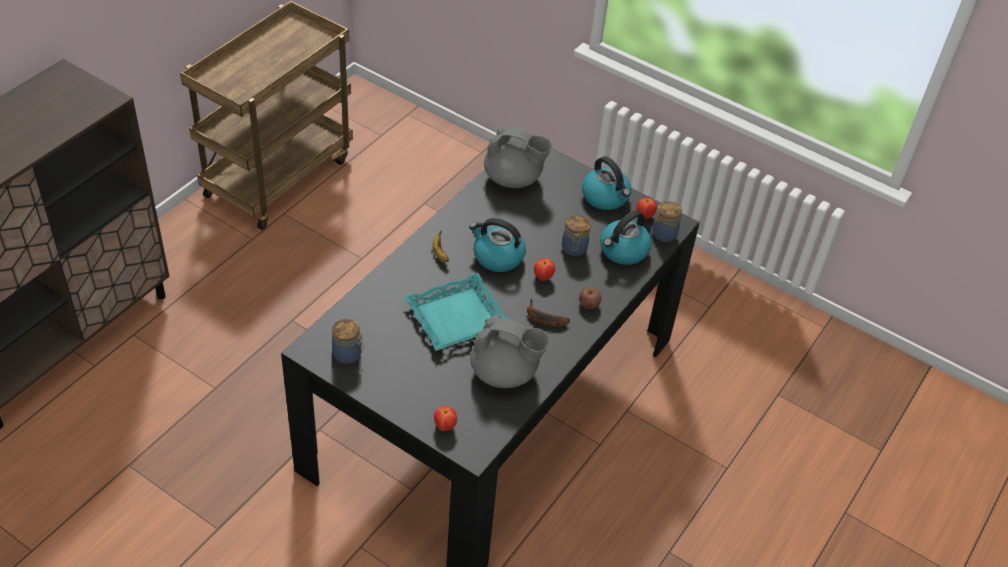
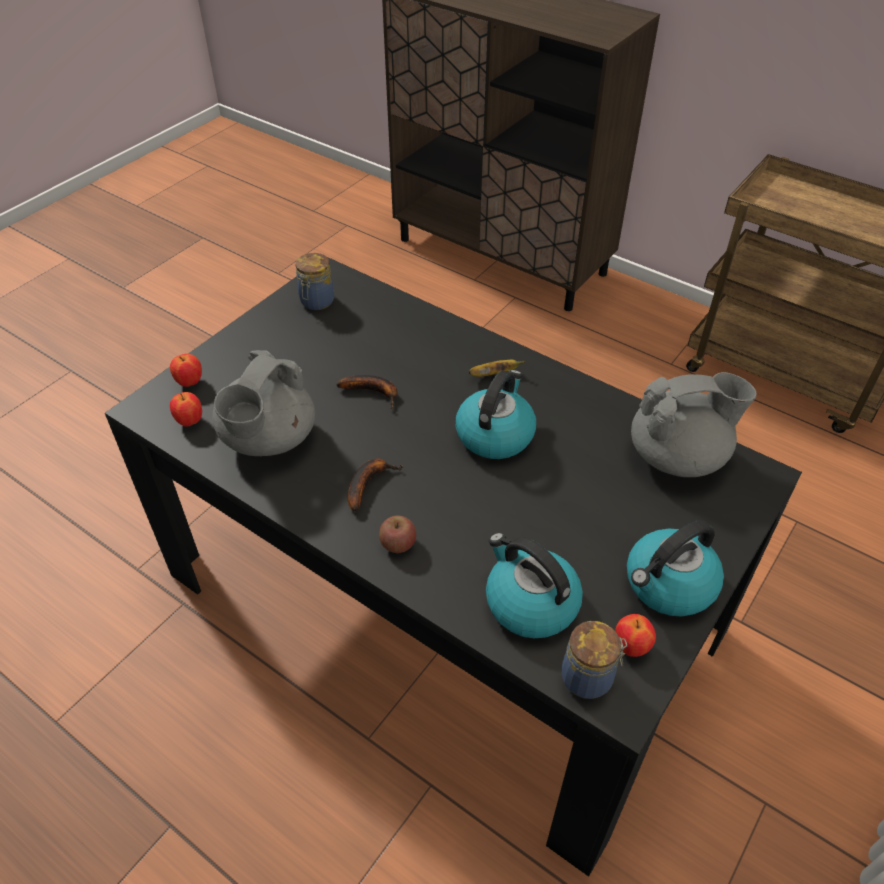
camera: 95 degrees right, 0 degrees up
turquoise tray [404,273,509,351] -> banana [336,375,397,409]
grey teapot [484,126,552,188] -> grey teapot turned 120 degrees counterclockwise [631,372,757,477]
apple [534,258,555,281] -> apple moved to [170,392,202,427]
jar [562,215,590,256] -> none

